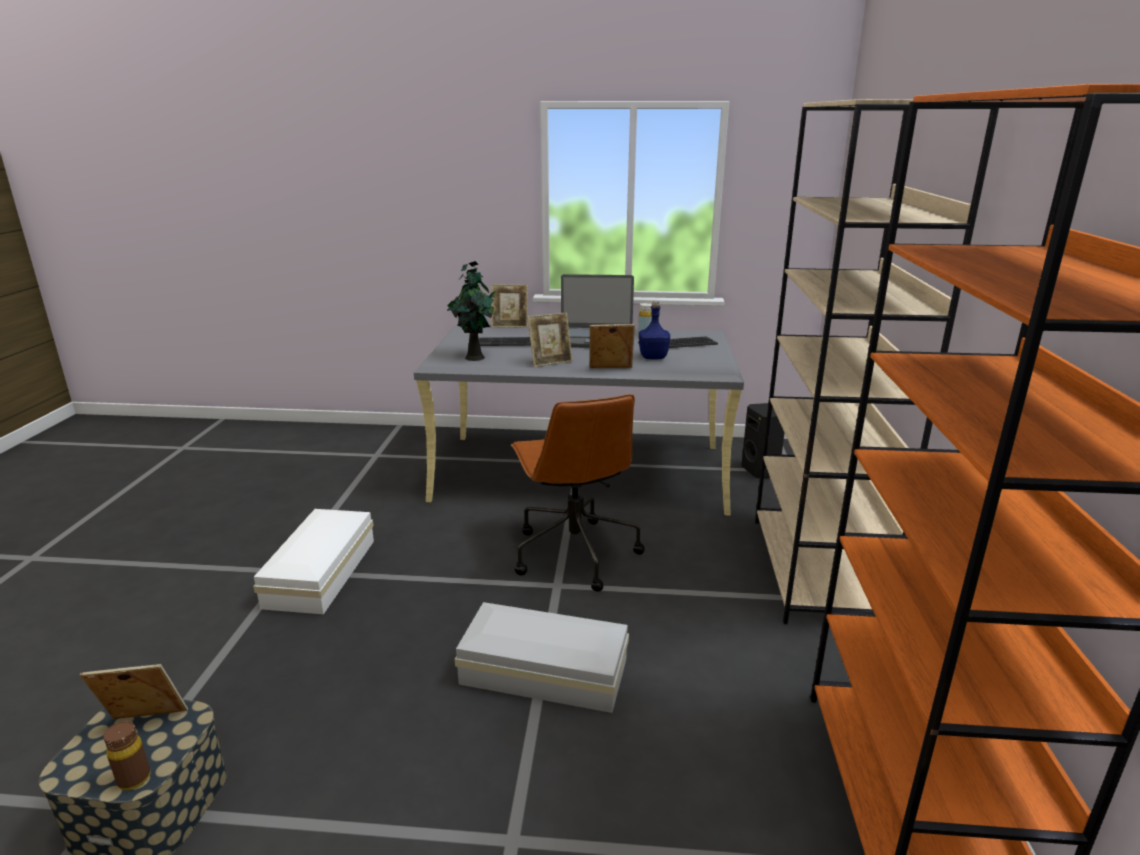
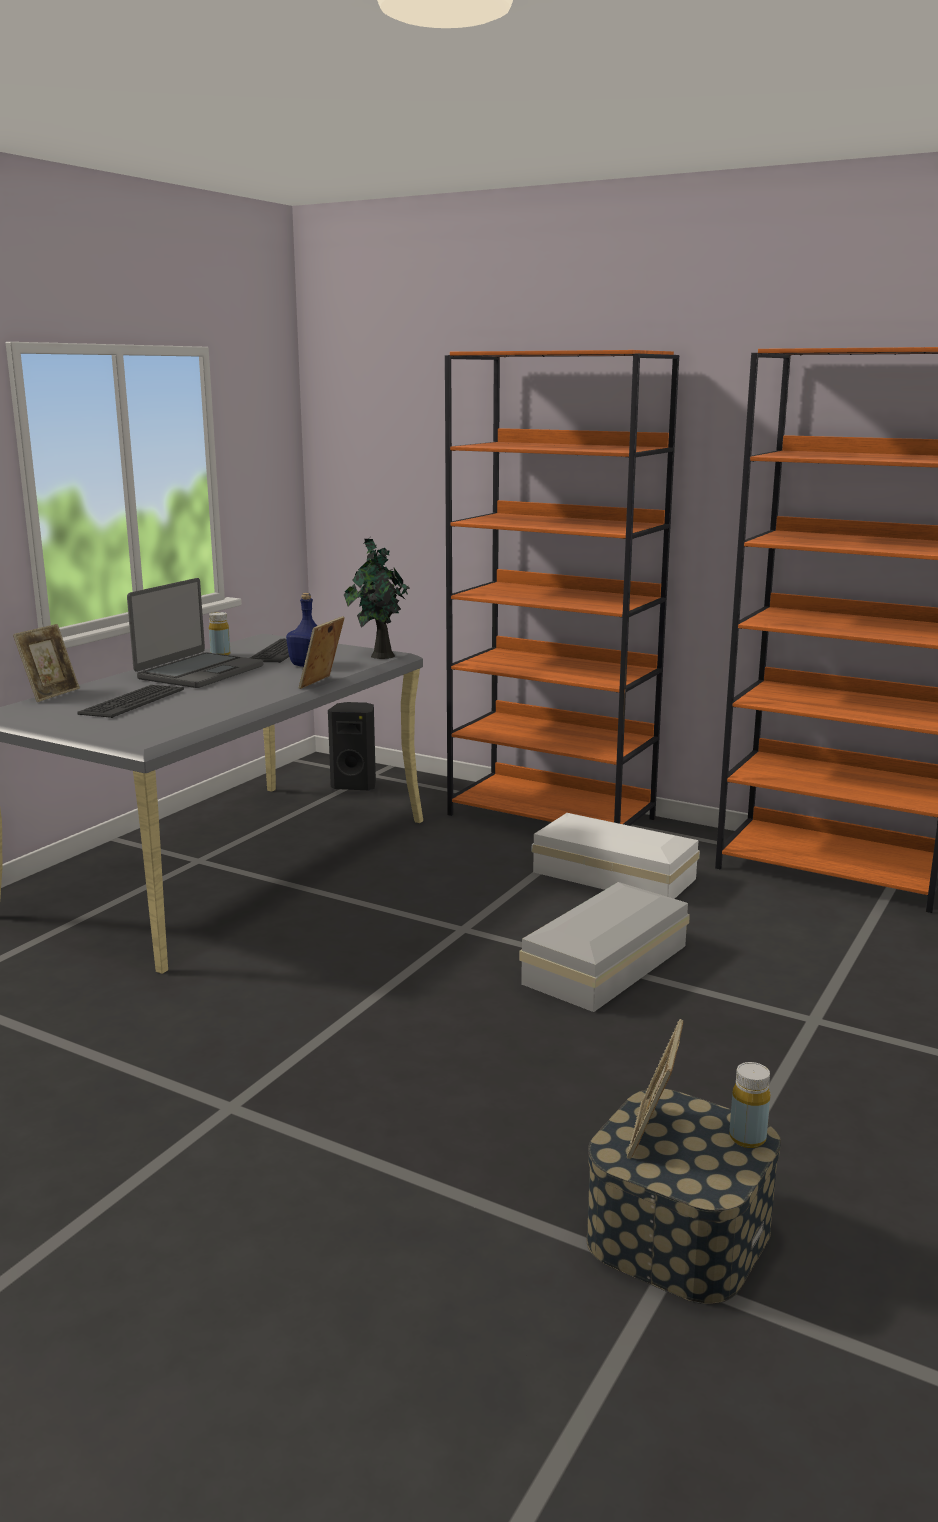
camera: 65 degrees left, 5 degrees down
brown bottle [104,721,151,790] -> yellow bottle [729,1062,770,1148]
white storage box [253,509,374,614] -> white storage box moved to [532,813,700,899]
potted plant [447,261,495,361] -> potted plant moved to [344,539,410,659]
brown office chair [511,394,645,592] -> none
picture frame [527,312,573,367] -> none
beige bookcase [755,99,999,624] -> orange bookcase [445,350,679,826]

